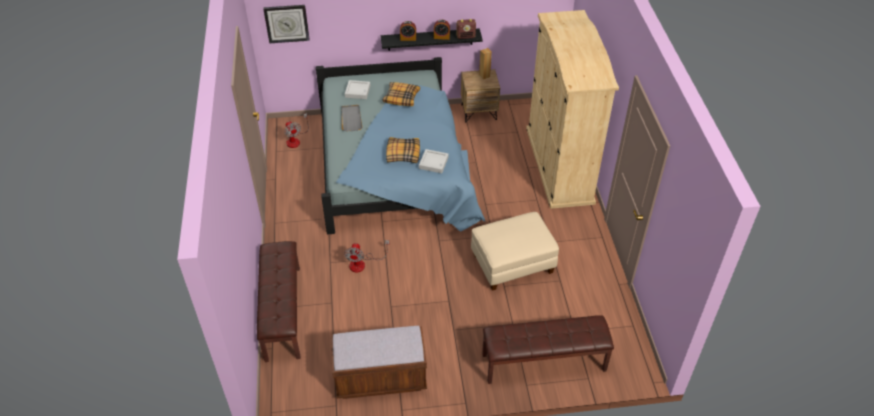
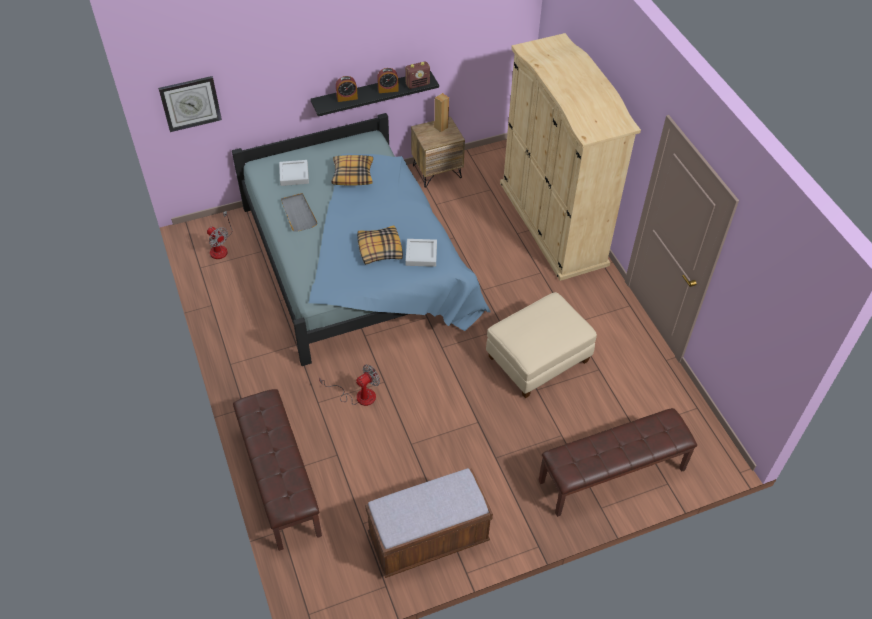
camera: 15 degrees left, 5 degrees up
fan [344,240,389,272] -> fan turned 120 degrees counterclockwise [319,364,380,406]

